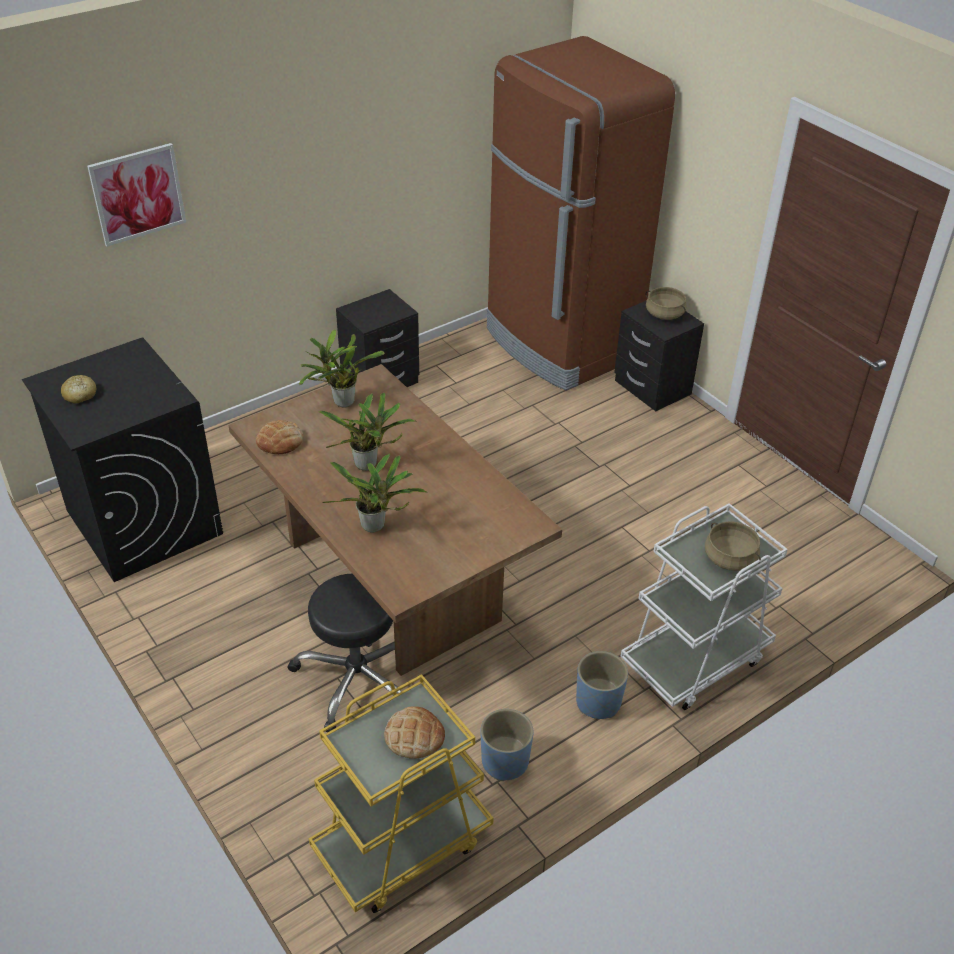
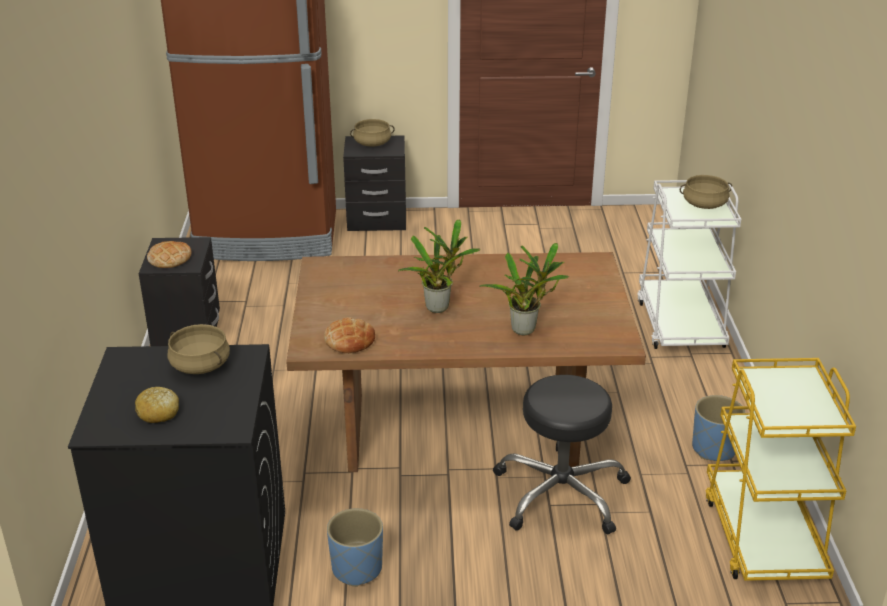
camera: 55 degrees left, 10 degrees down
picture [87,143,186,247] -> none
potted plant [299,329,385,408] -> none
bread [384,706,445,759] -> bread moved to [147,241,192,268]
blue planter [576,651,628,719] -> blue planter moved to [327,508,383,587]
none -> beige cooking pot [167,324,230,374]

